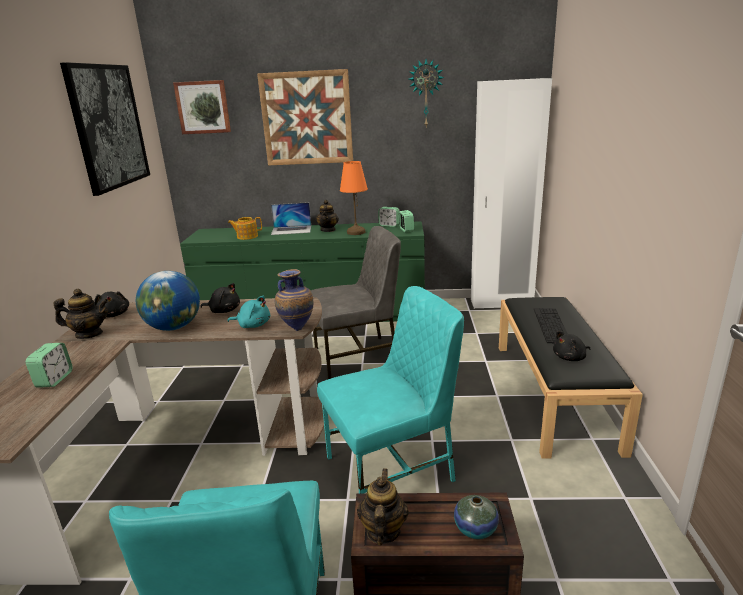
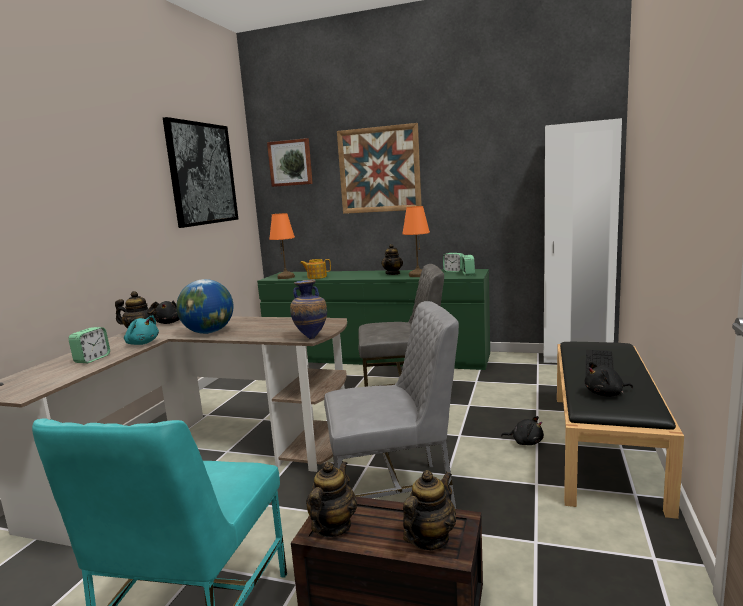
camera: 15 degrees right, 10 degrees down
black plush toy [200,283,240,313] -> black plush toy moved to [501,416,544,445]
turquoise plush toy [227,296,270,328] -> turquoise plush toy moved to [124,315,159,345]
laptop [271,202,311,235] -> none
turquoise chair [317,286,464,494] -> grey chair [324,301,459,509]
wall clock [409,59,444,127] -> none
vase [454,495,499,539] -> teapot [403,470,456,550]
none -> orange table lamp [269,213,295,279]

